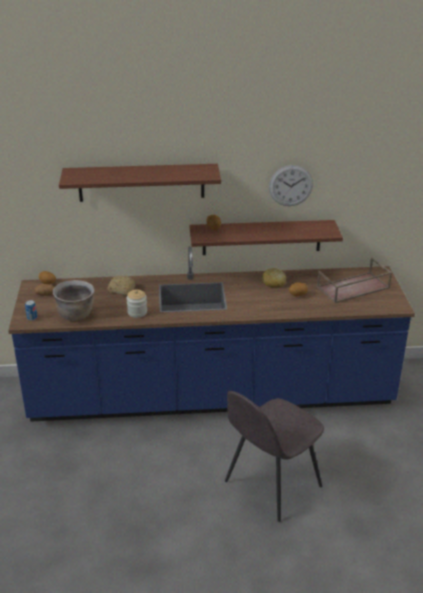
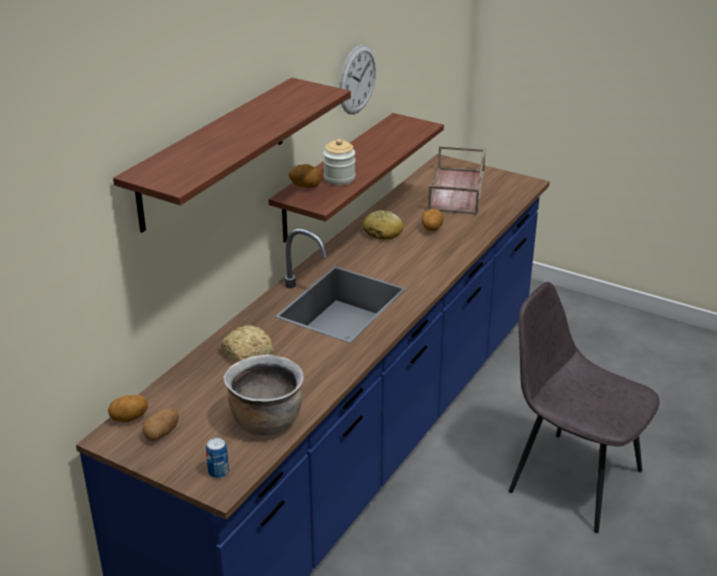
camera: 55 degrees left, 0 degrees up
jar [126,289,147,318] -> jar moved to [323,139,355,185]
grey chair [225,391,324,522] -> grey chair turned 135 degrees clockwise [509,282,659,533]

